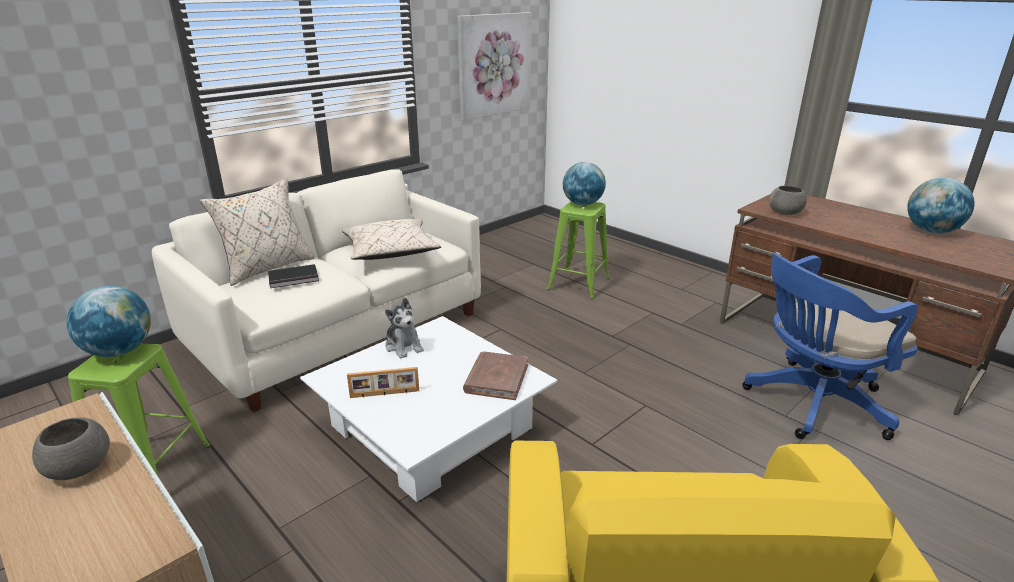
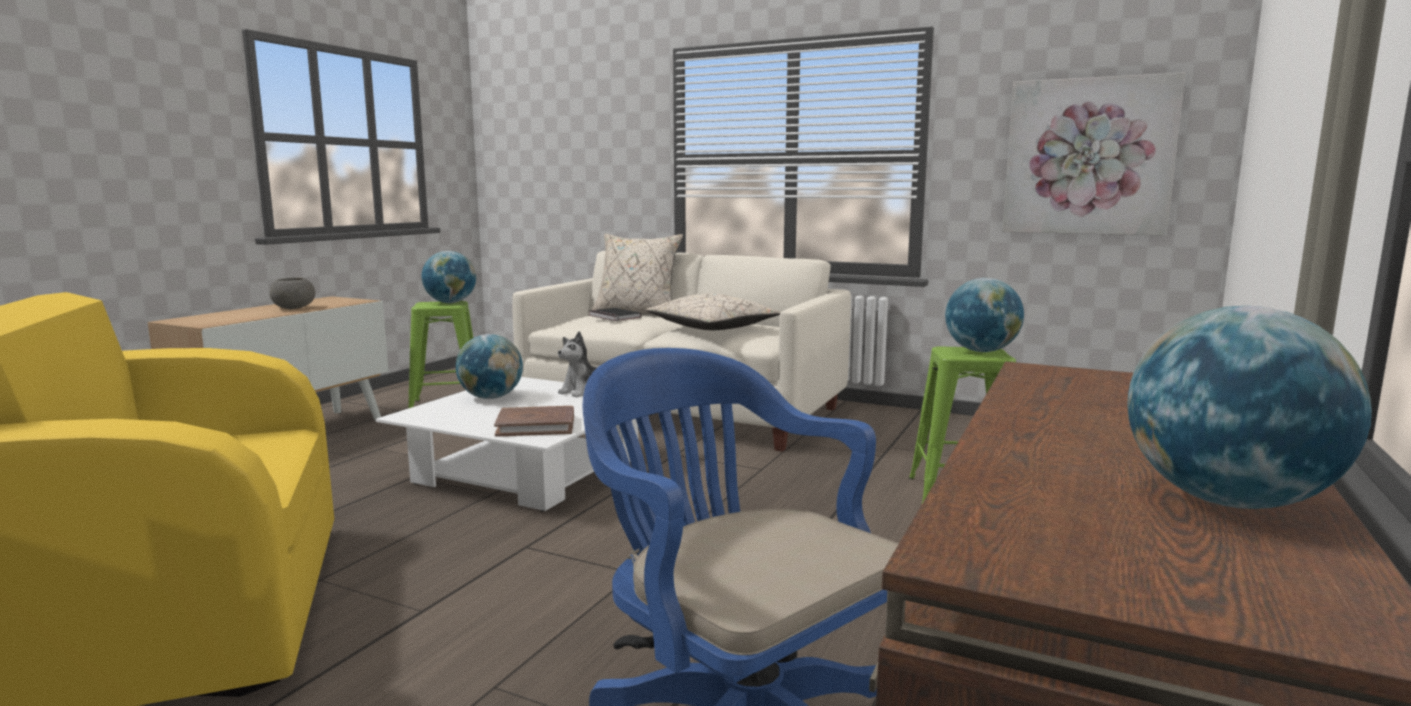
camera: 70 degrees right, 15 degrees down
picture frame [347,367,419,398] -> globe [456,334,523,399]
grey bowl [769,185,807,215] -> none

